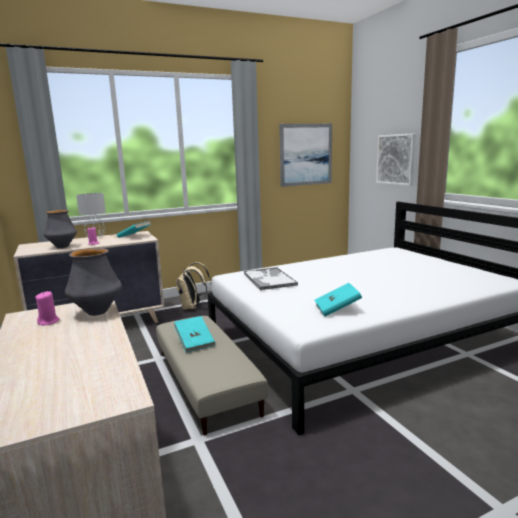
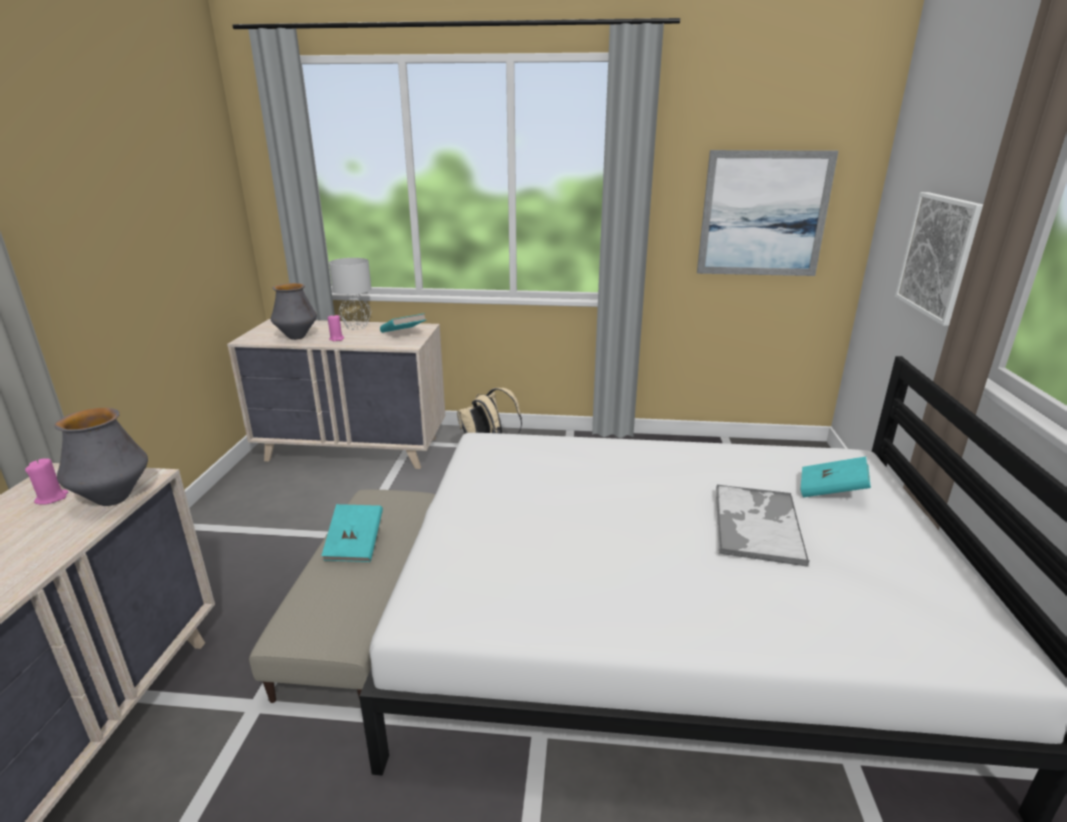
camera: 30 degrees right, 10 degrees up
tray [244,267,298,290] -> tray moved to [716,485,809,567]
turquoise book [314,283,362,316] -> turquoise book moved to [801,456,871,497]

